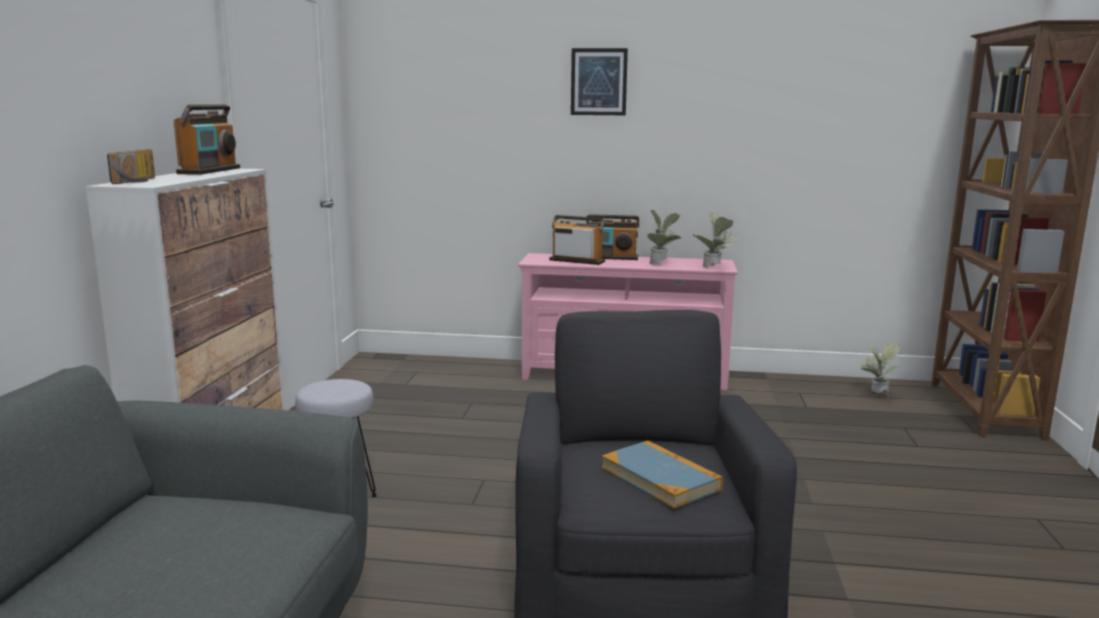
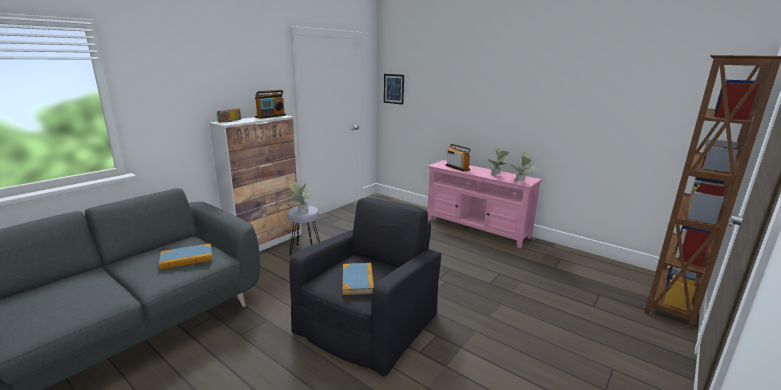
camera: 30 degrees right, 5 degrees up
picture [571,48,628,115] -> picture moved to [384,74,404,105]
radio [586,214,640,260] -> none
potted plant [860,343,900,396] -> potted plant moved to [290,182,312,214]
none -> book [159,244,212,269]

